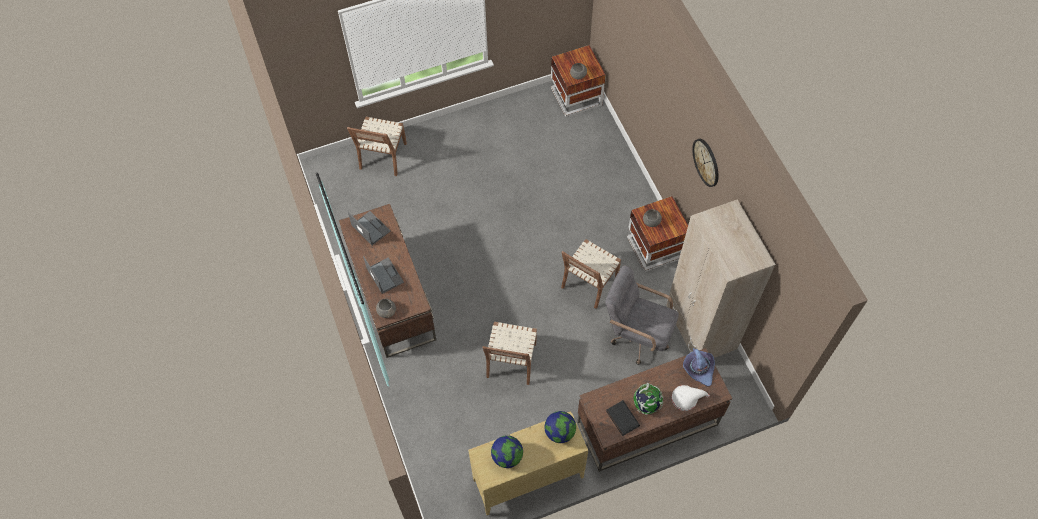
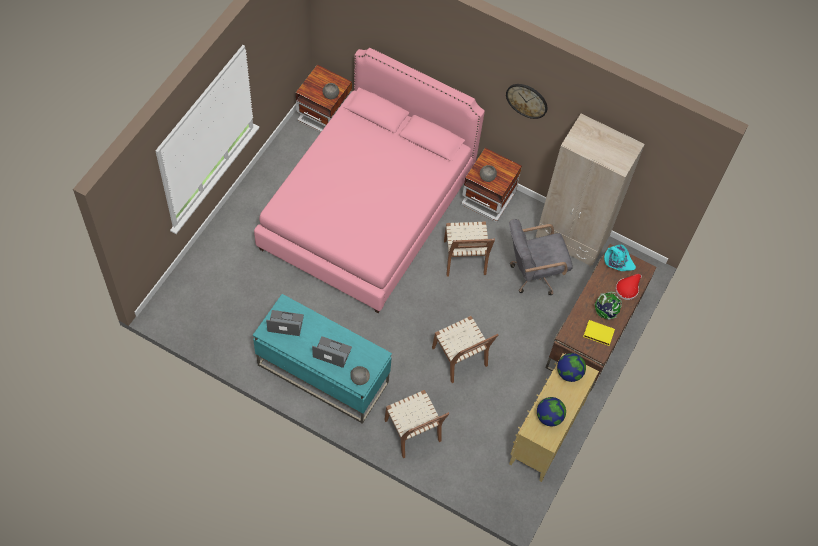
camera: 45 degrees left, 0 degrees up
brown desk [339,204,436,358] -> turquoise desk [253,294,392,424]
chair [347,117,407,176] -> chair moved to [385,390,449,458]
black book [606,400,640,436] -> yellow book [583,320,615,346]
white hat [671,385,710,411] -> red hat [615,274,642,300]
purple hat [683,348,715,386] -> turquoise hat [604,244,636,271]
none -> pink bed [254,48,485,313]

